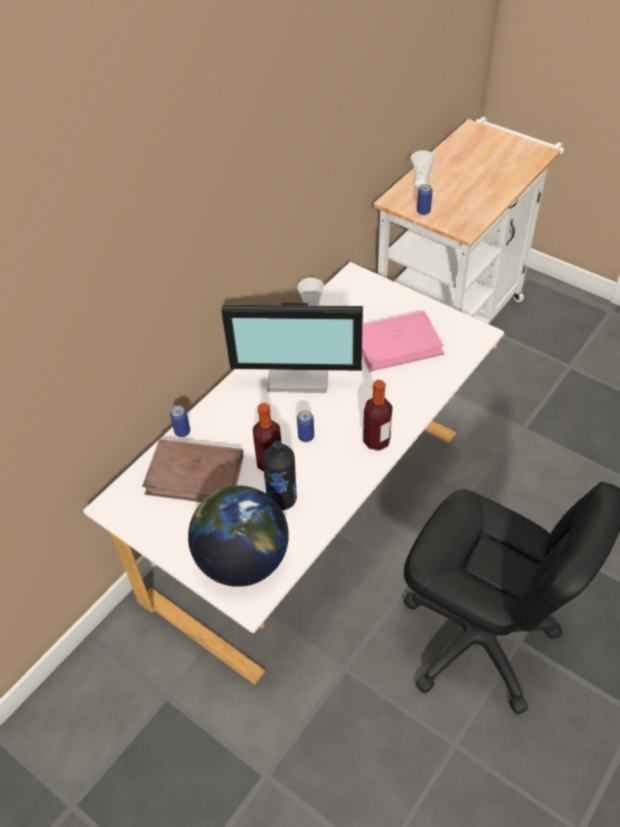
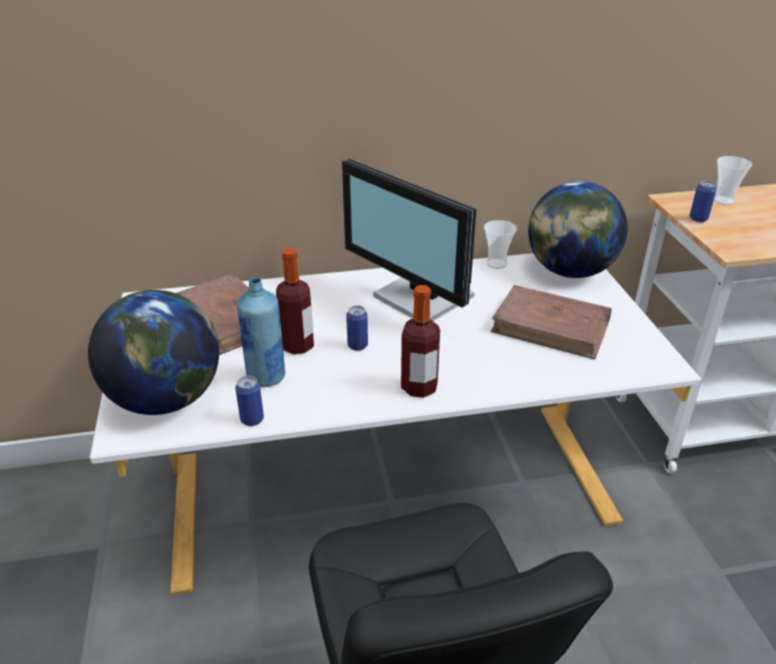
camera: 40 degrees right, 15 degrees down
can [170,406,190,437] -> can moved to [235,376,264,426]
black bottle [263,441,297,510] -> blue bottle [237,277,285,387]
pink book [362,311,445,372] -> brown book [491,285,612,359]
none -> globe [528,181,628,278]

